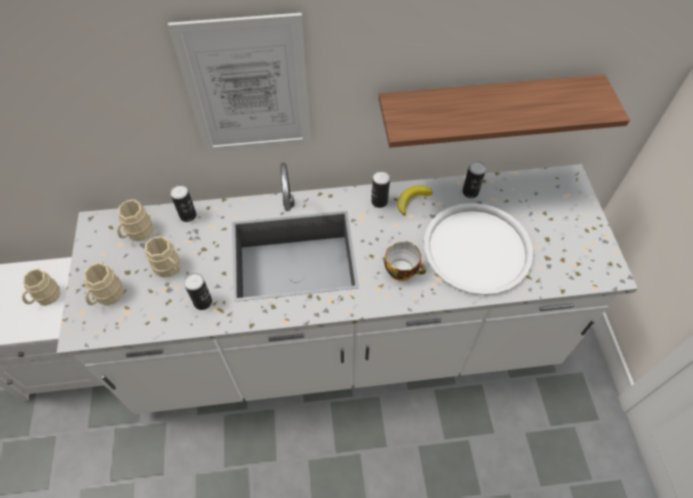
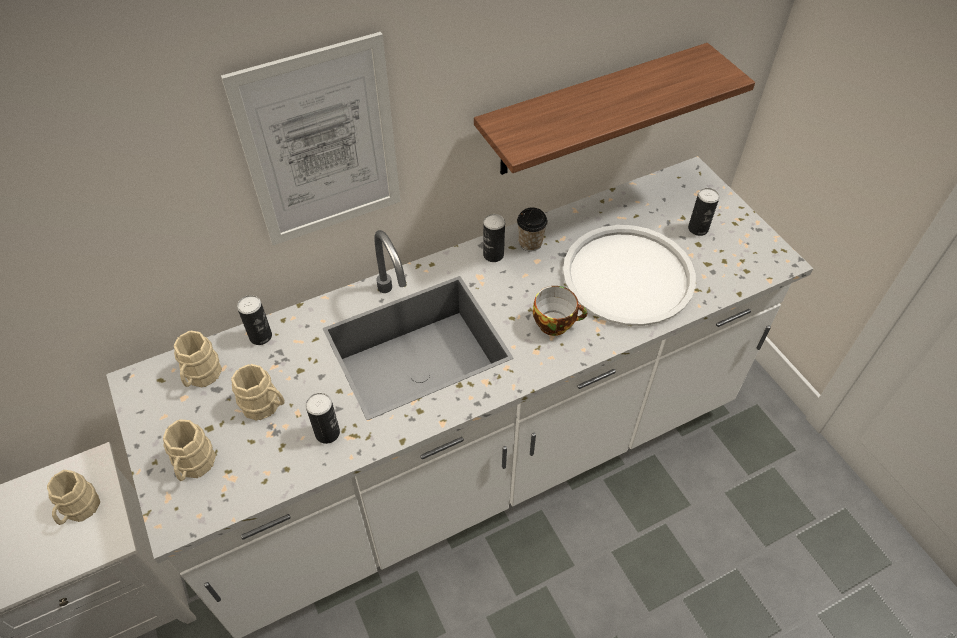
camera: 20 degrees left, 5 degrees down
banana [397,185,432,216] -> cup [517,208,548,251]
can [462,161,486,198] -> can moved to [688,188,719,236]

